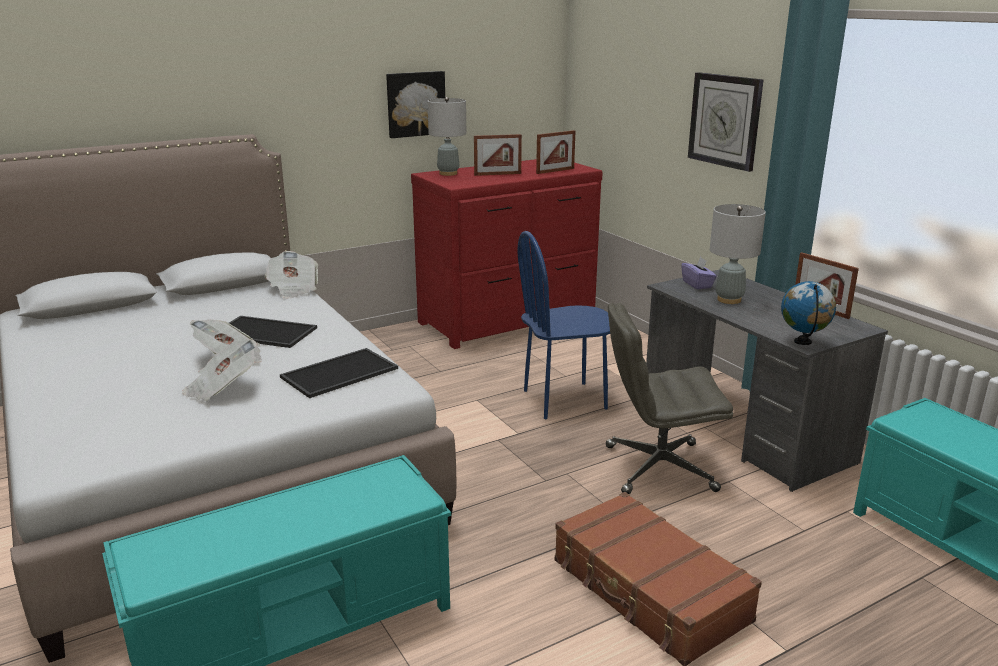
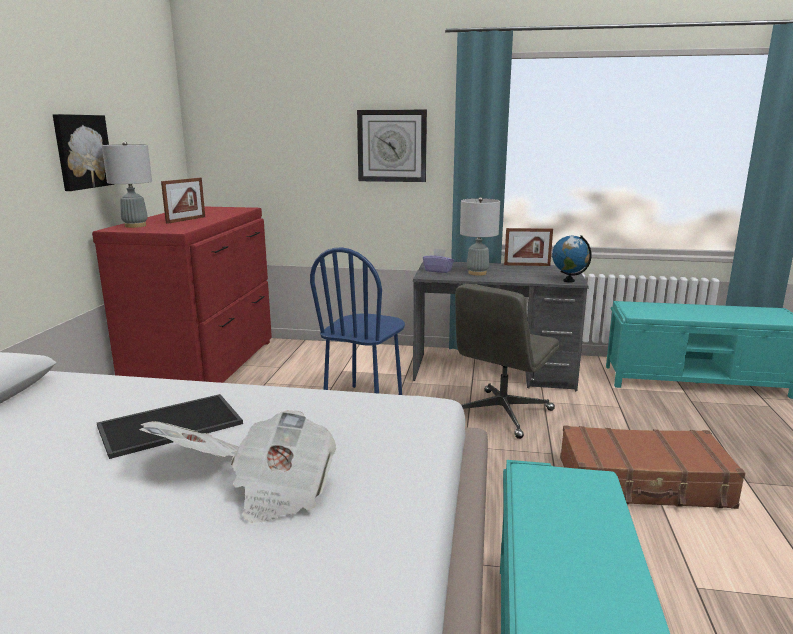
camera: 50 degrees left, 5 degrees down
newspaper [265,251,318,299] -> none
tray [280,348,398,398] -> none
picture frame [536,130,575,174] -> none

